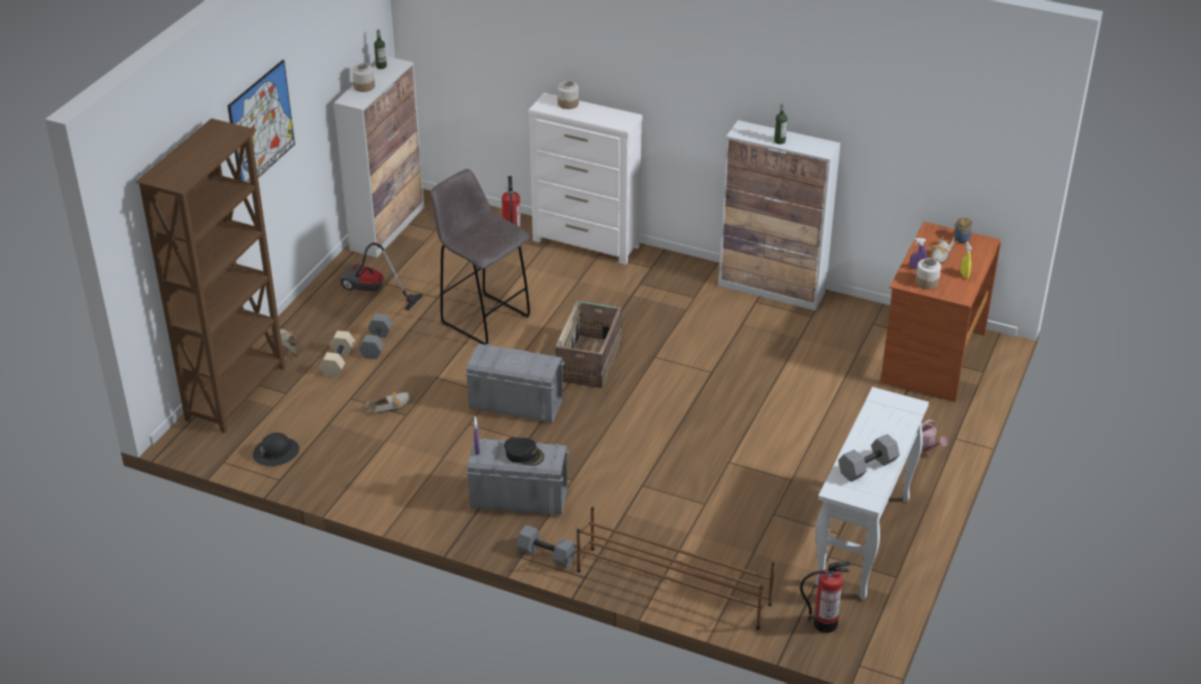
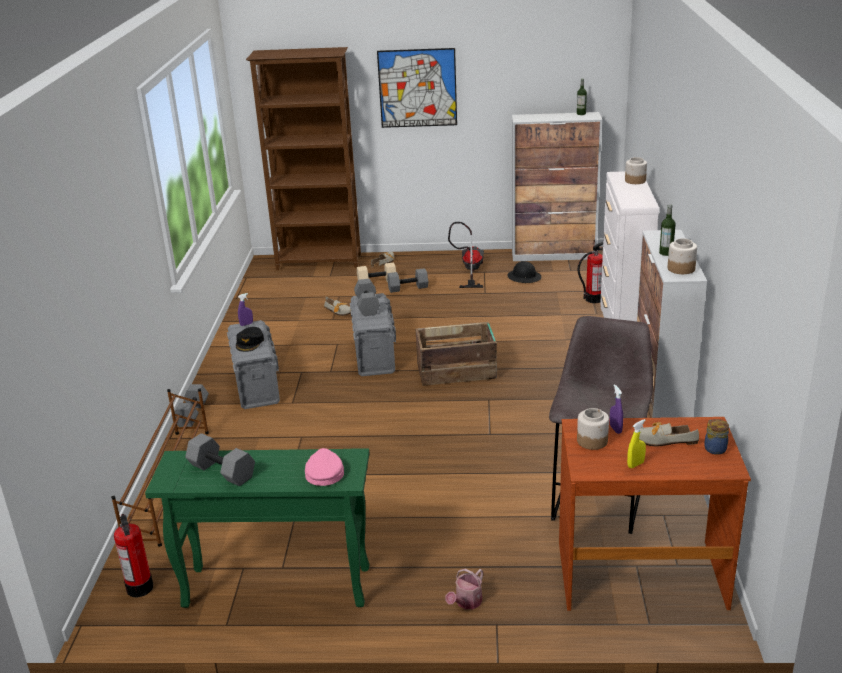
camera: 70 degrees right, 10 degrees down
black hard hat [253,433,299,466] -> black hard hat moved to [507,261,542,283]
jar [352,63,375,92] -> jar moved to [668,238,697,274]
grey stool [430,169,530,345] -> grey stool moved to [549,316,653,534]
white console table [815,387,929,600] -> green console table [145,448,369,608]
none -> pink cap [305,448,344,486]
none -> grey dumbbell [354,279,380,316]

